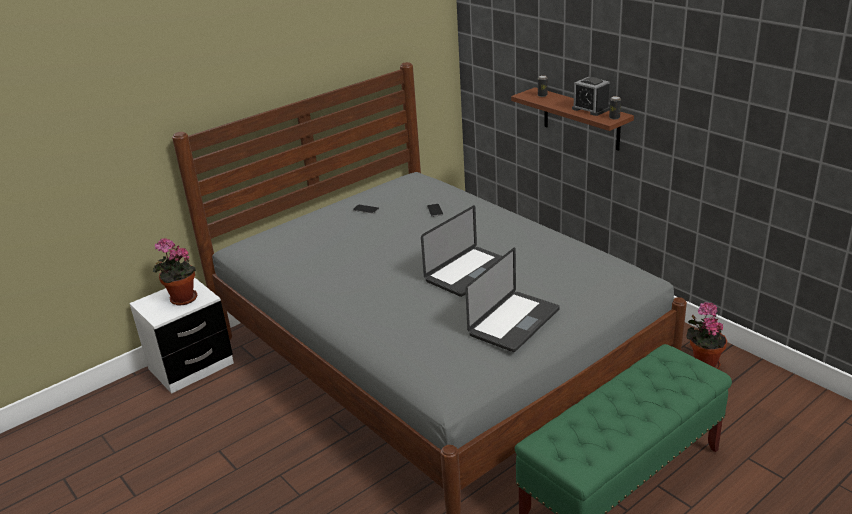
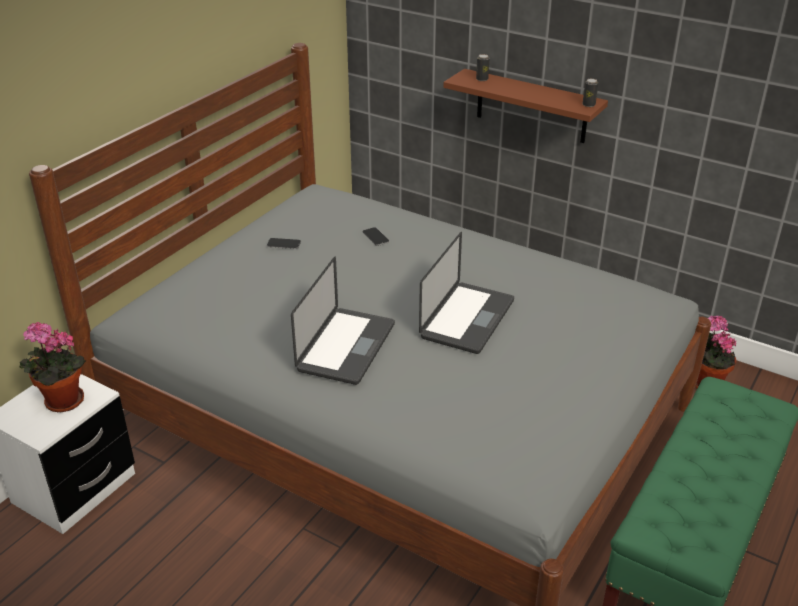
camera: 20 degrees left, 5 degrees up
laptop [465,247,560,352] -> laptop moved to [291,257,395,385]
alarm clock [572,77,610,116] -> none

